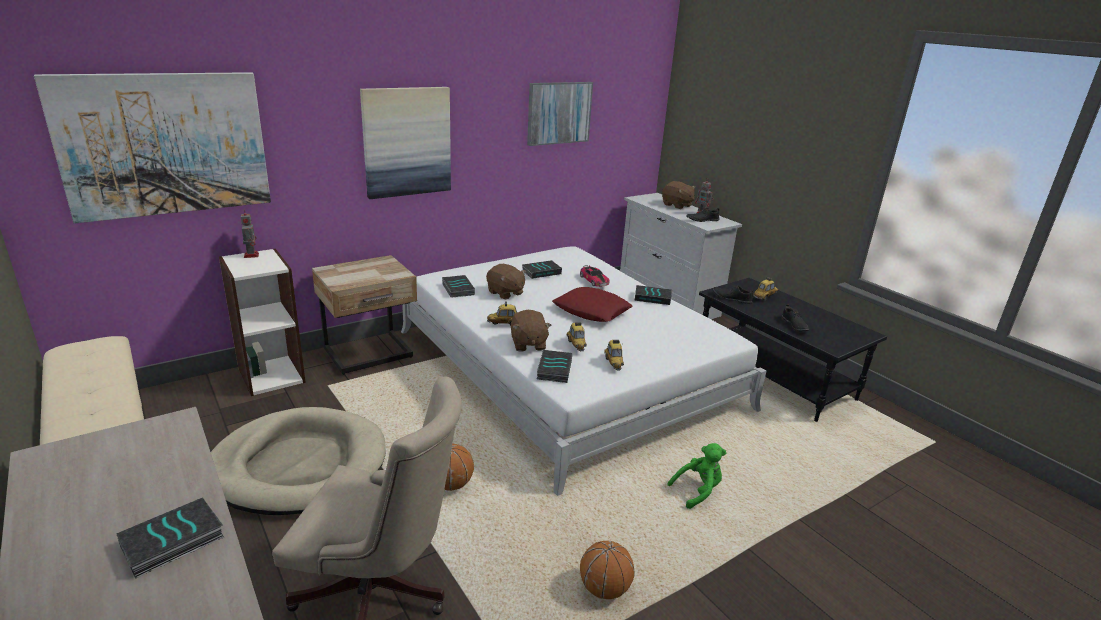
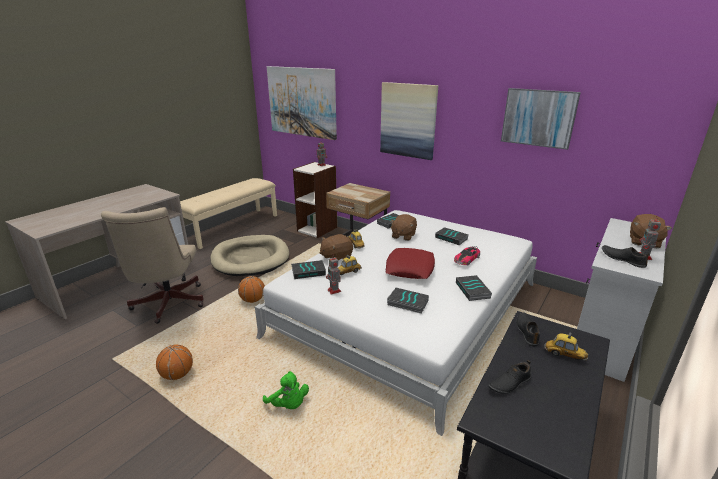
camera: 70 degrees right, 0 degrees up
book [116,497,224,579] -> book moved to [387,288,429,314]
toy car [604,340,624,370] -> toy robot [326,255,341,295]

